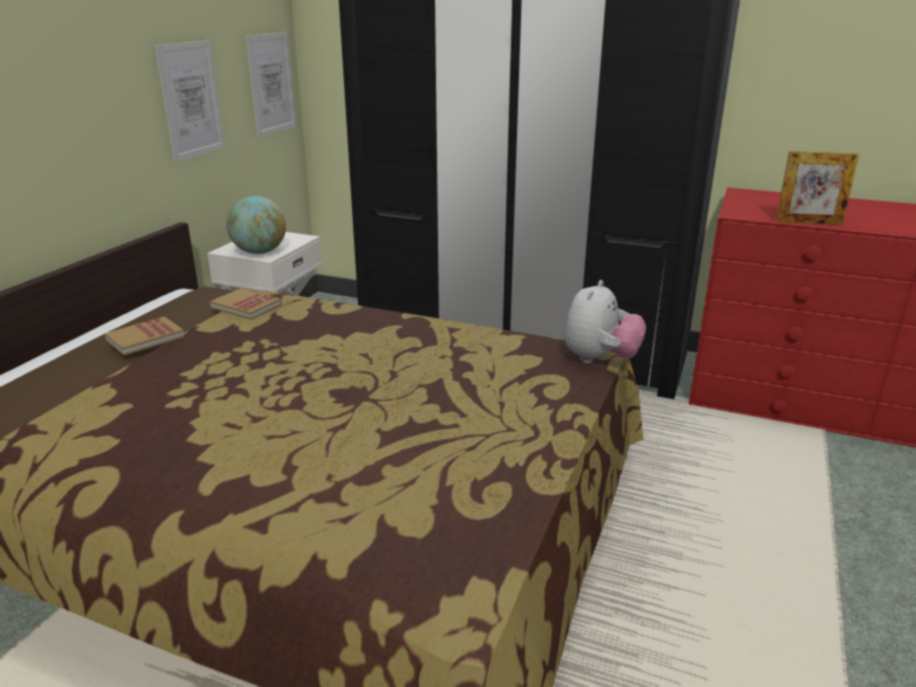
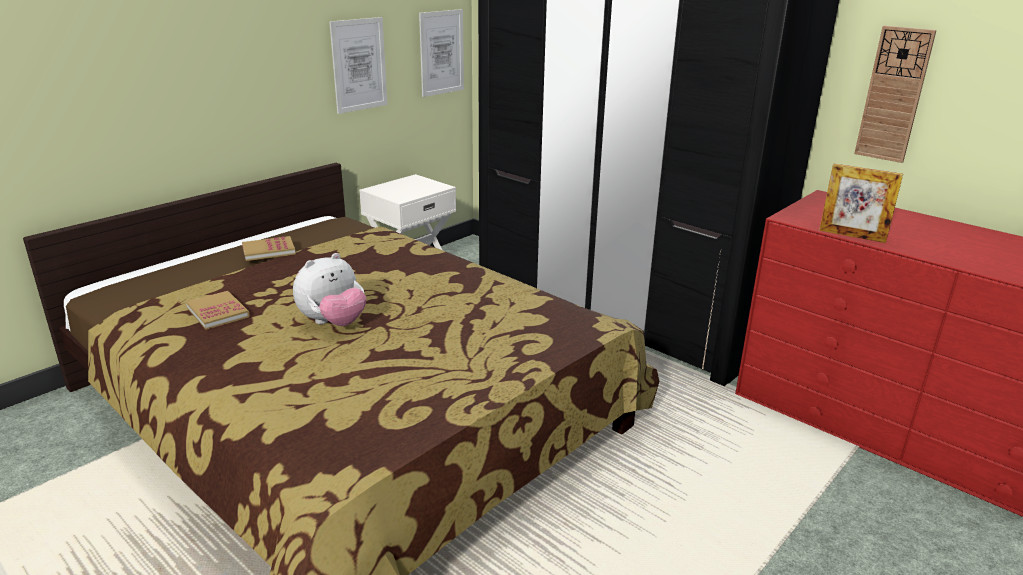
camera: 20 degrees right, 0 degrees up
book [210,288,282,320] -> book moved to [186,291,250,330]
globe [227,196,286,254] -> none
plush toy [564,280,646,363] -> plush toy moved to [293,253,366,326]
none -> wall clock [854,26,937,163]

